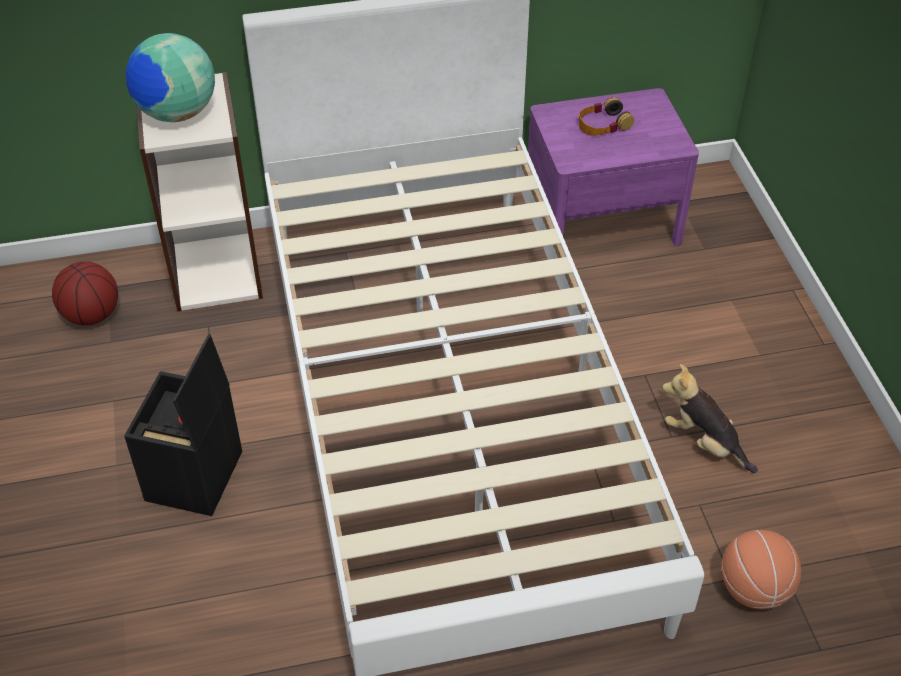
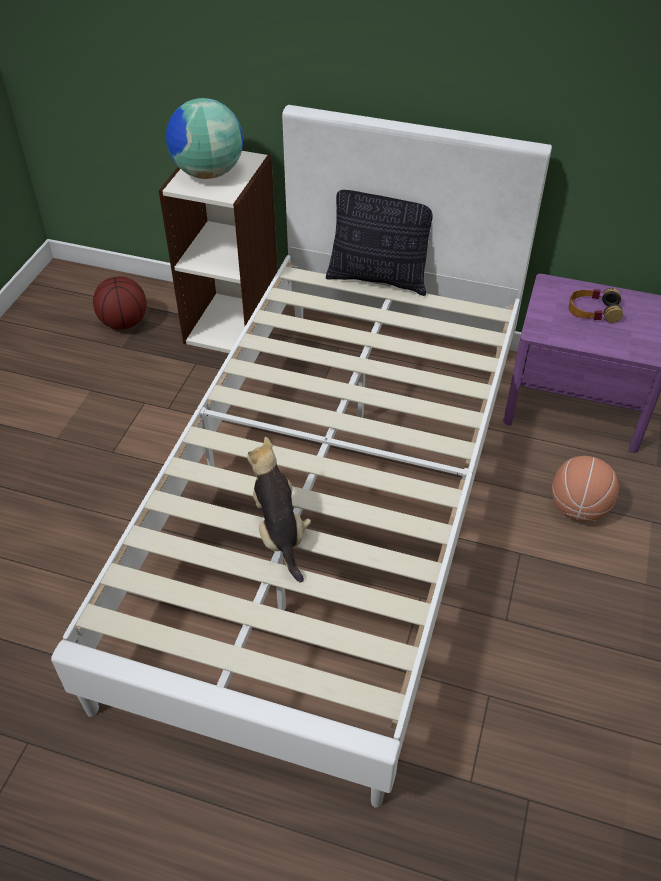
camera: 30 degrees right, 0 degrees up
black storage box [124,334,242,516] -> none
plush toy [662,364,758,473] -> plush toy moved to [247,437,311,582]
basketball [721,530,801,609] -> basketball moved to [552,456,619,522]
none -> pillow [326,190,433,296]

